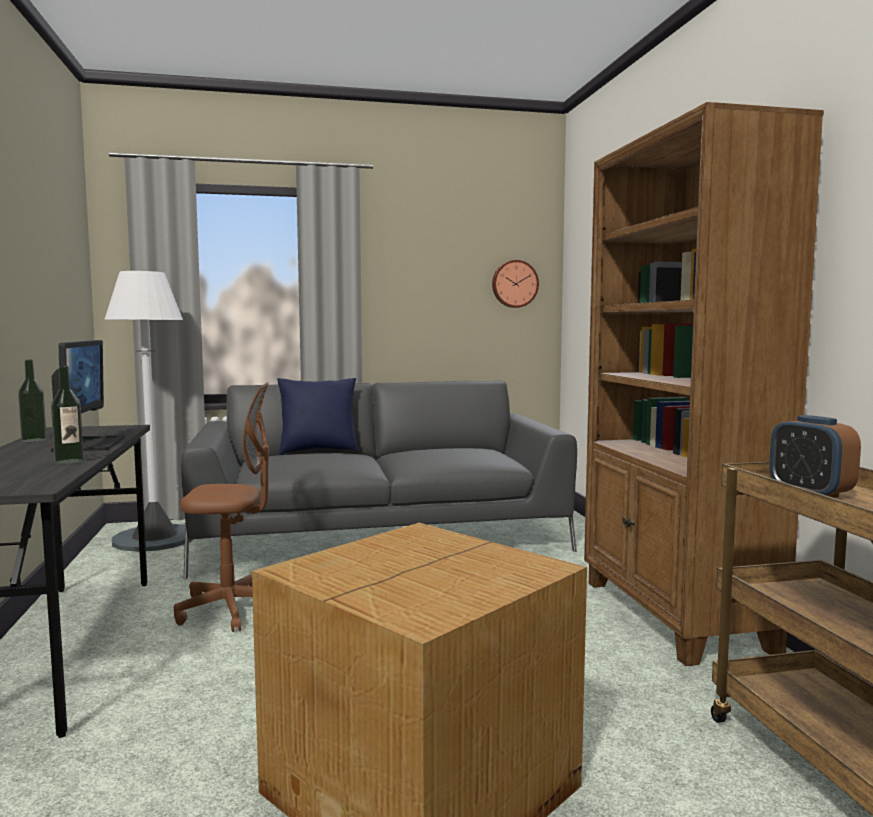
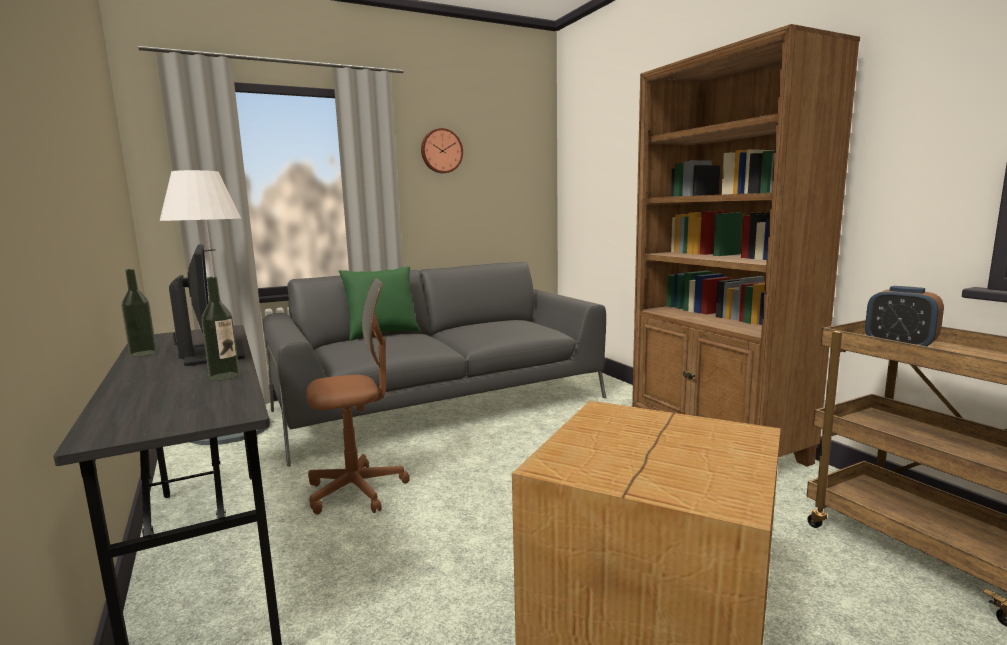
camera: 15 degrees left, 5 degrees up
blue pillow [277,378,359,455] -> green pillow [339,266,420,341]
wall clock [492,260,539,308] -> wall clock moved to [421,128,463,173]

